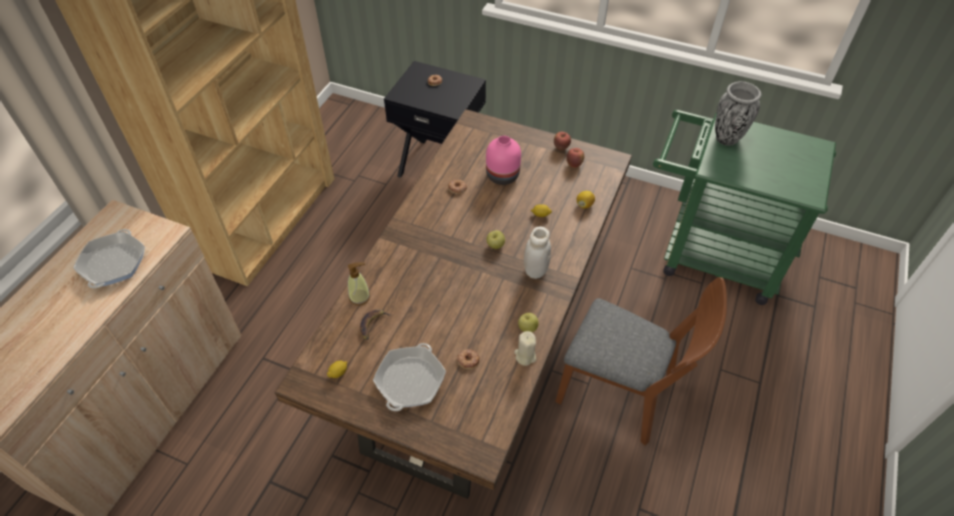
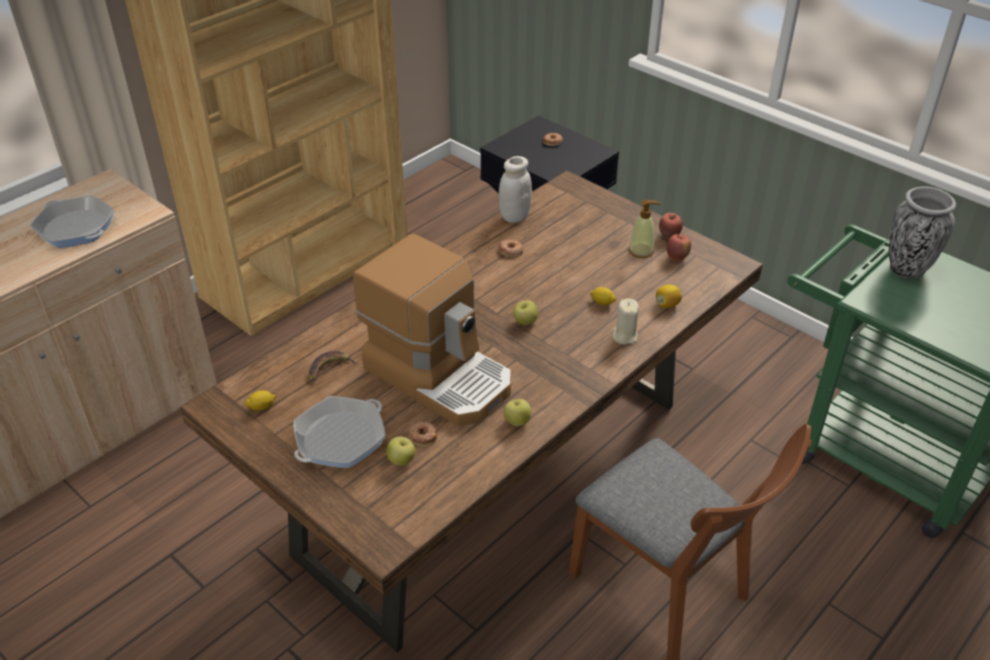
camera: 20 degrees right, 10 degrees down
frying pan [73,229,145,288] -> frying pan turned 75 degrees counterclockwise [30,196,115,248]
soap dispenser [348,262,370,306] -> soap dispenser moved to [629,200,661,258]
pink vase [486,136,521,185] -> none
beige candle [514,331,536,366] -> beige candle moved to [612,299,639,345]
white jar [524,227,551,279] -> white jar moved to [499,156,532,223]
none -> coffee machine [353,234,511,426]
none -> apple [386,437,415,466]

